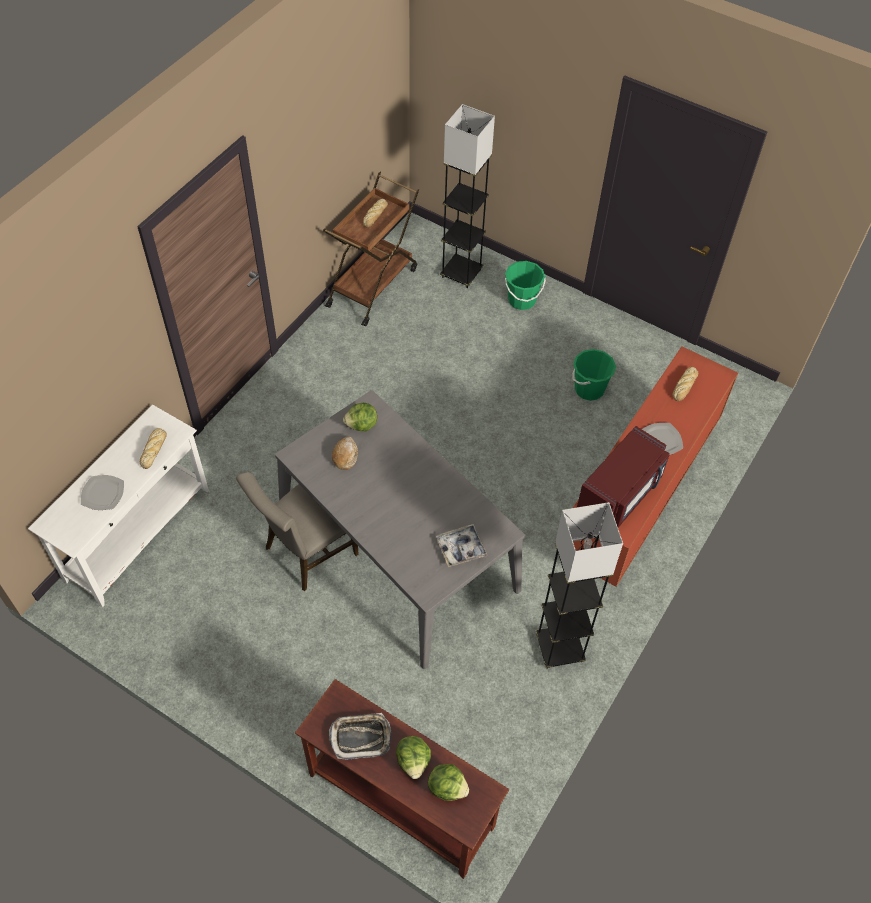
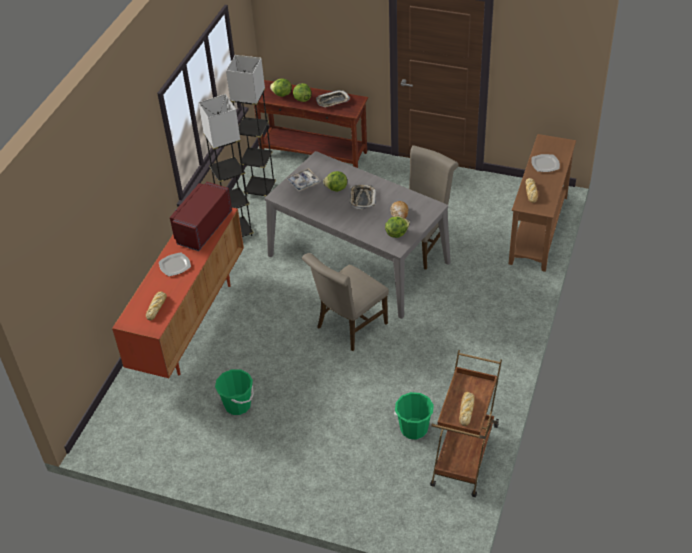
camera: 170 degrees right, 10 degrees down
white console table [28,405,209,607] -> brown console table [509,134,576,272]
grey floor lamp [440,104,495,288] -> grey floor lamp moved to [226,55,276,196]
green bucket [505,261,546,310] -> green bucket moved to [394,392,434,440]
none -> beige chair [302,253,389,351]
none -> lettuce [323,171,347,192]
none -> tray [350,184,376,210]

